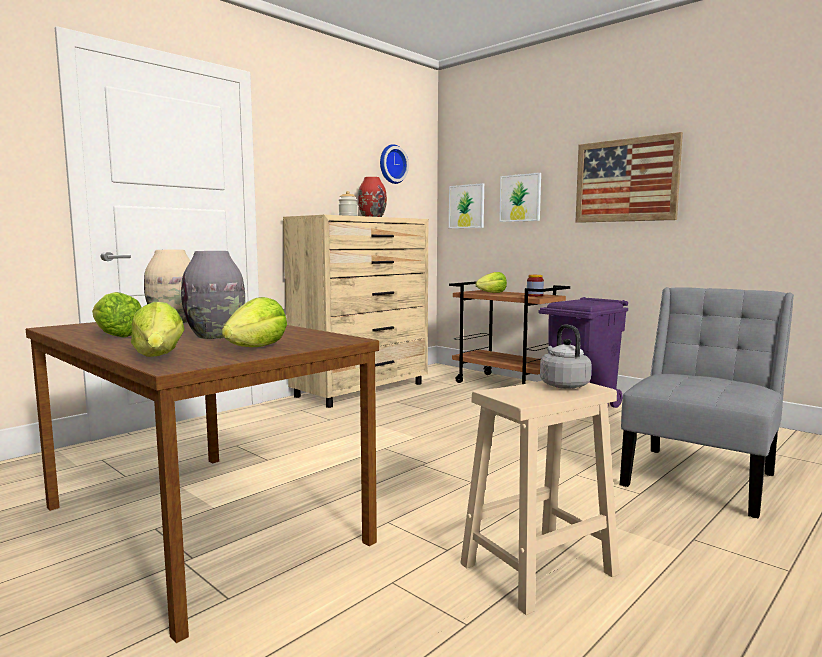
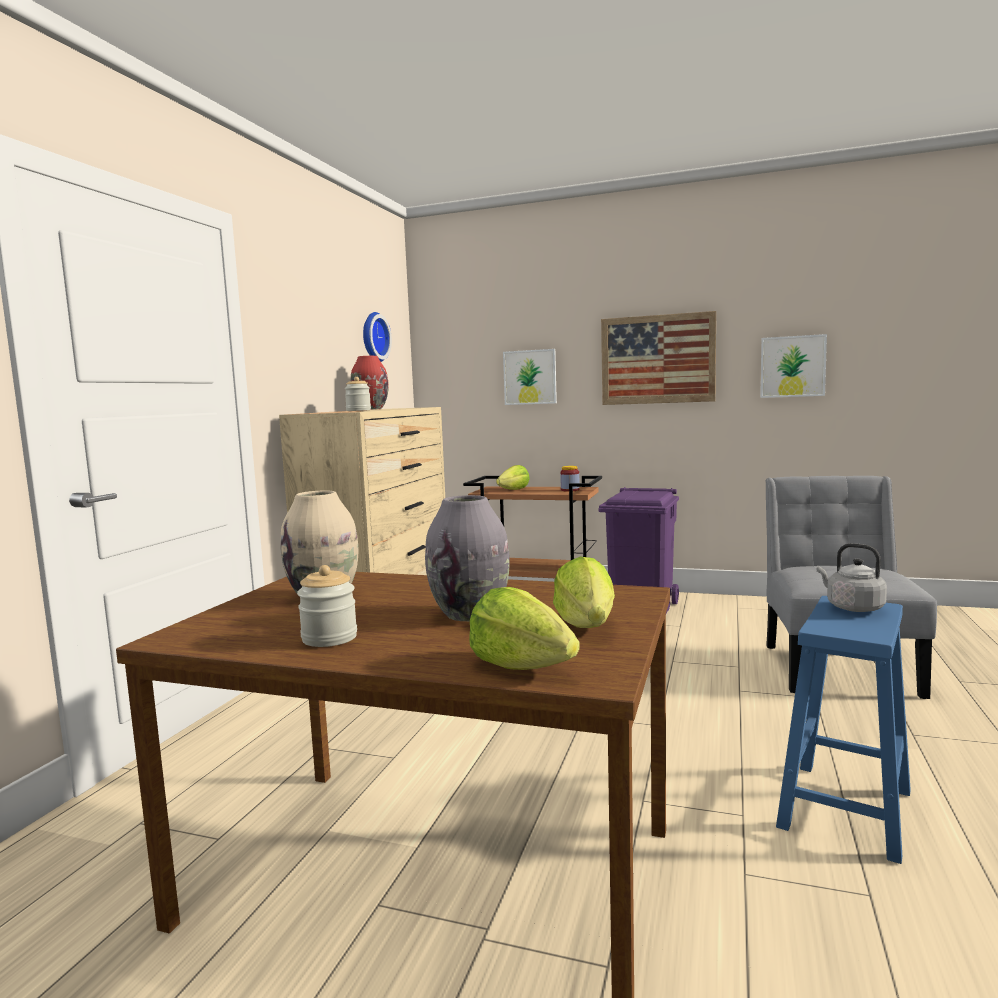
camera: 25 degrees left, 0 degrees up
lettuce [92,292,142,338] -> jar [297,565,357,647]
picture [449,183,484,228] -> picture moved to [760,334,827,398]
beige stool [460,381,620,615] -> blue stool [776,596,911,864]

